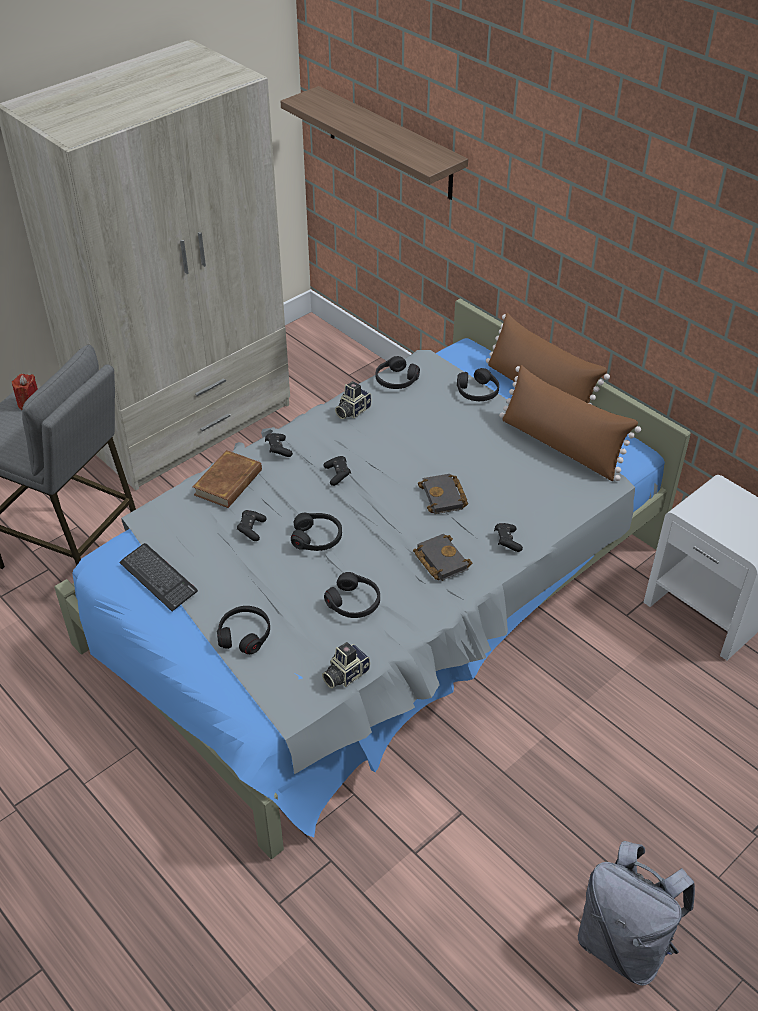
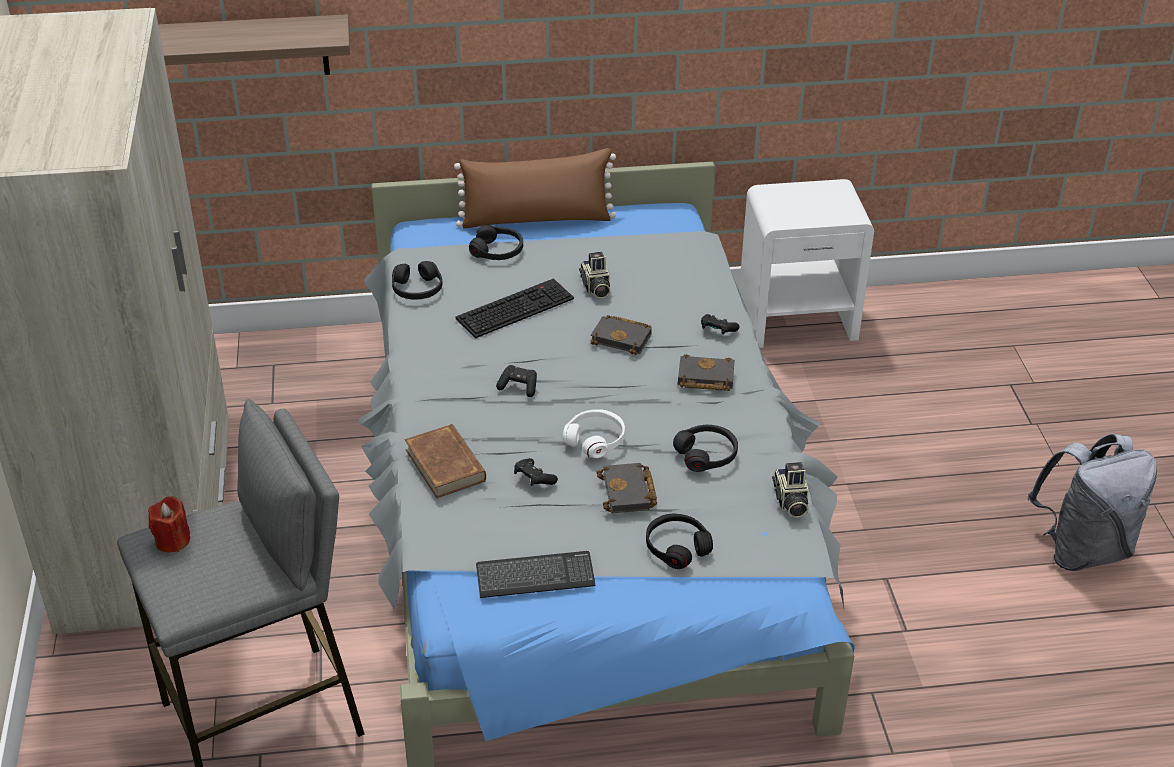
camera: 55 degrees left, 5 degrees down
black game controller [265,433,293,457] -> none
black headphones [291,513,342,551] -> white headphones [563,409,625,458]
camera [335,381,371,419] -> camera moved to [579,252,611,299]
brown pillow [499,365,641,481] -> none
none -> keyboard [456,278,574,338]
none -> black book [596,463,657,513]

